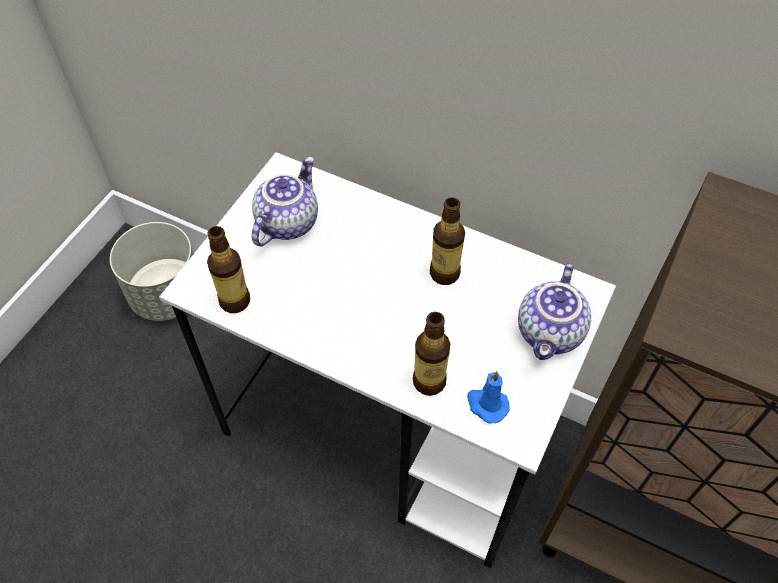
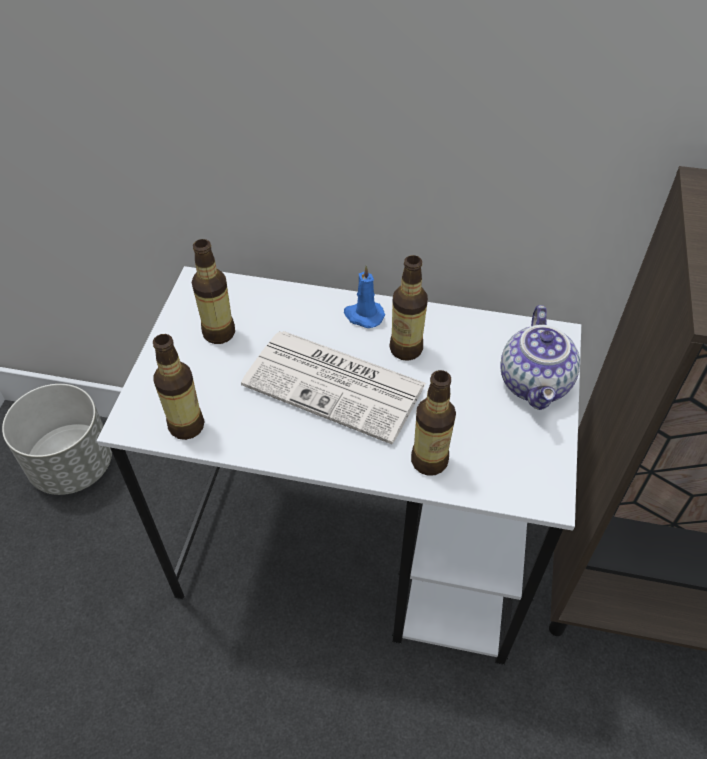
camera: 15 degrees left, 5 degrees down
teapot [252,157,318,246] -> bottle [192,239,235,344]
blue candle [467,371,509,423] -> blue candle moved to [344,265,385,328]
none -> newspaper [241,331,426,444]

